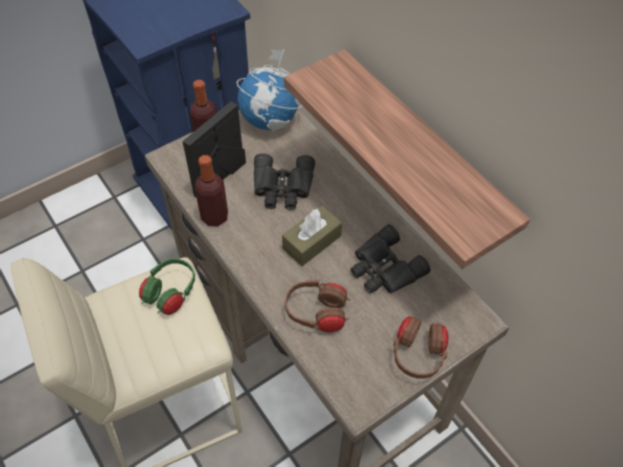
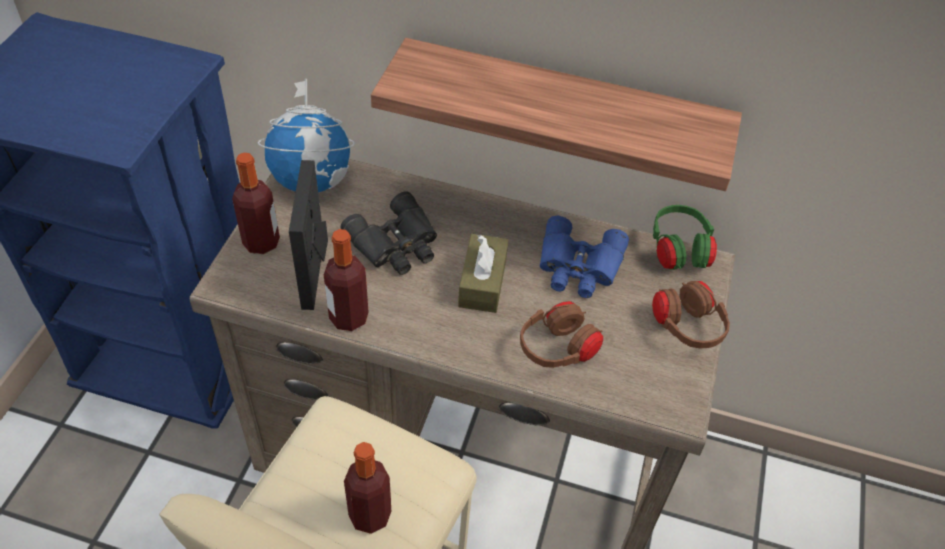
camera: 40 degrees left, 5 degrees down
green headphones [139,259,195,315] -> green headphones moved to [653,205,717,270]
black binoculars [350,224,431,293] -> blue binoculars [540,216,629,298]
none -> bottle [344,442,391,534]

